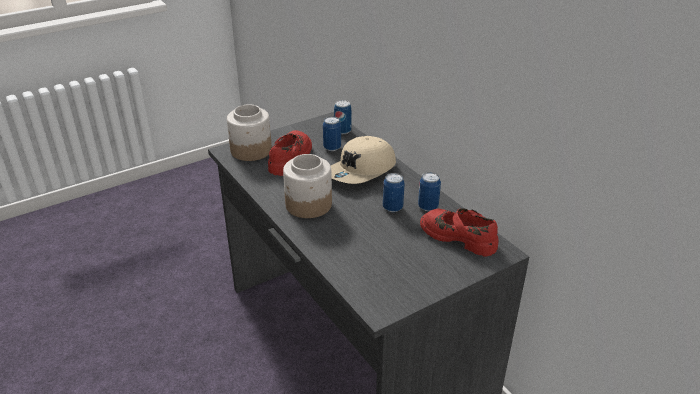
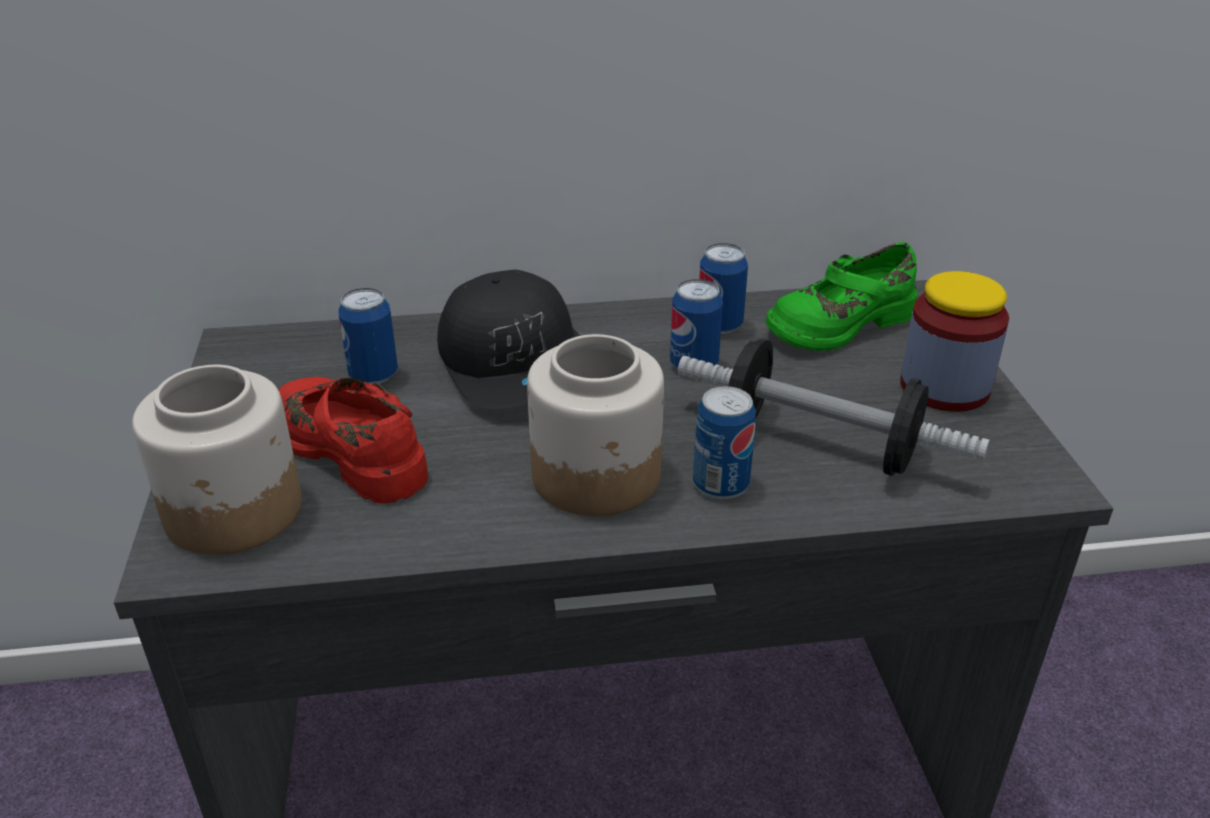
camera: 65 degrees left, 0 degrees up
beige cap [331,136,396,184] -> black cap [437,270,580,409]
can [334,100,351,134] -> can moved to [693,386,756,499]
red shoe [420,208,498,256] -> green shoe [765,242,918,351]
none -> dumbbell [678,339,990,476]
none -> jar [900,271,1009,412]

